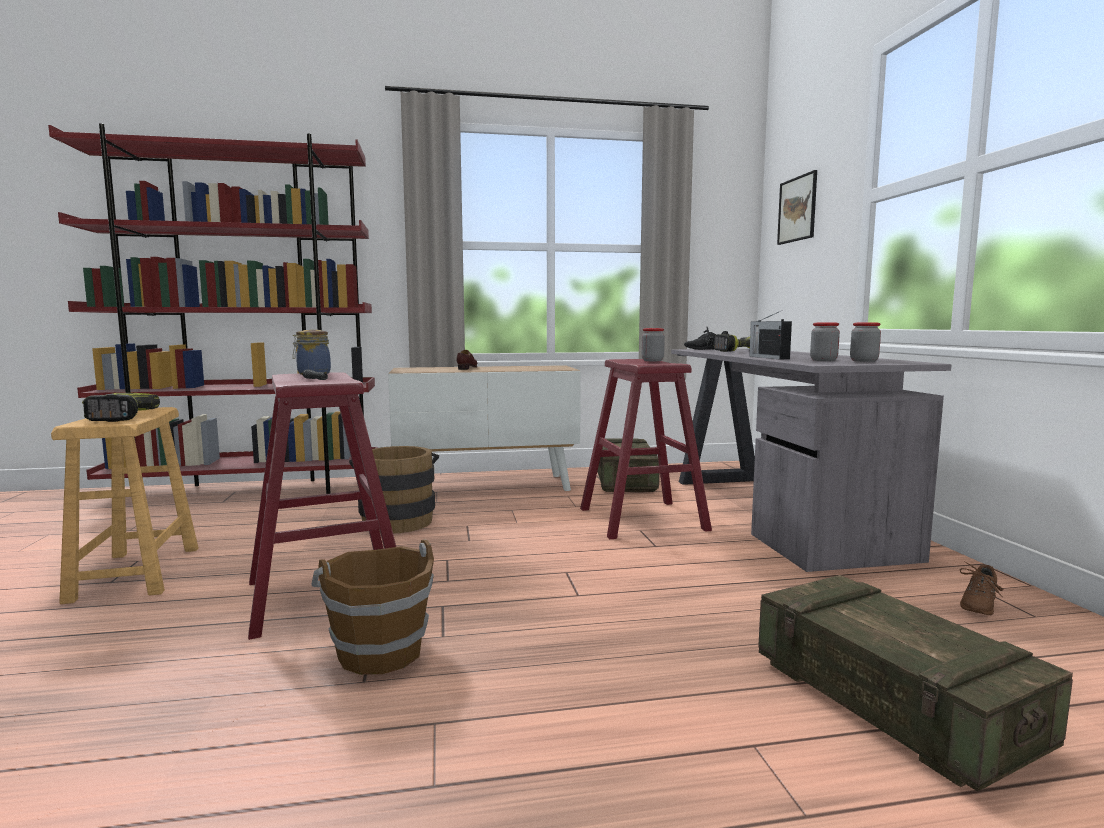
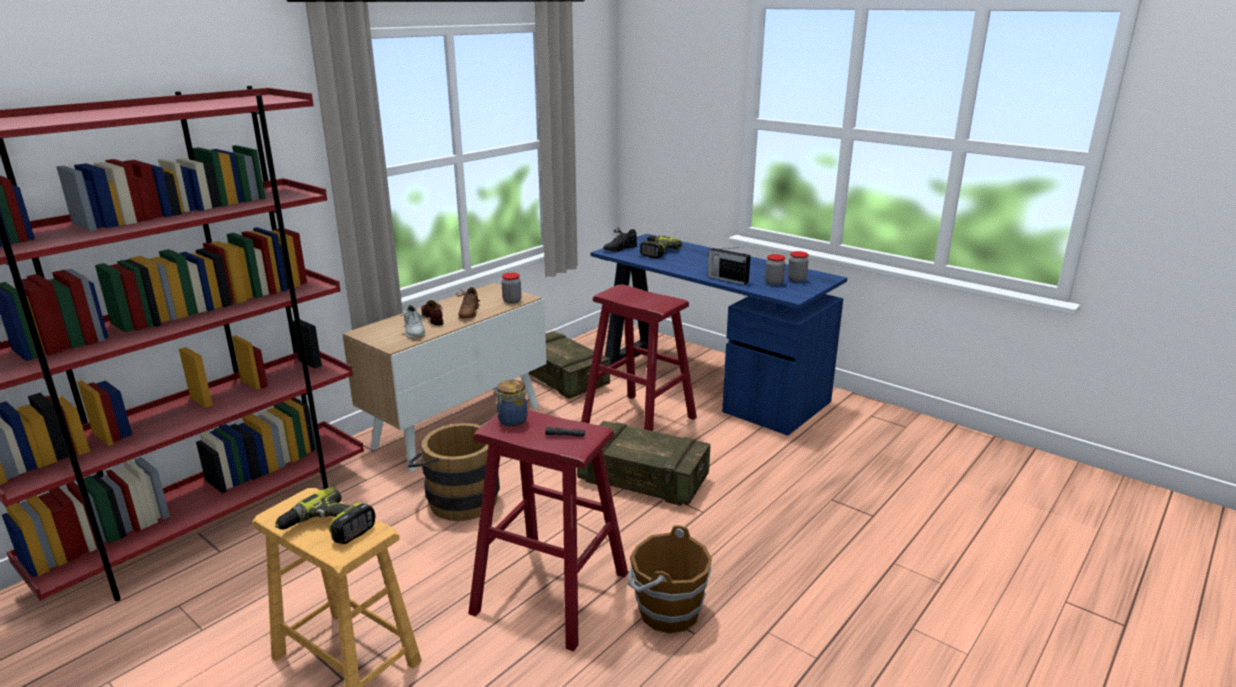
camera: 40 degrees left, 15 degrees up
jar [642,328,665,361] -> jar moved to [501,273,522,304]
grey desk [671,349,952,572] -> blue desk [590,234,847,436]
crate [758,575,1073,792] -> crate moved to [577,421,710,506]
picture [777,170,817,245] -> none
brown shoe [960,561,1004,615] -> brown shoe moved to [456,287,480,318]
none -> grey shoe [399,304,426,338]

